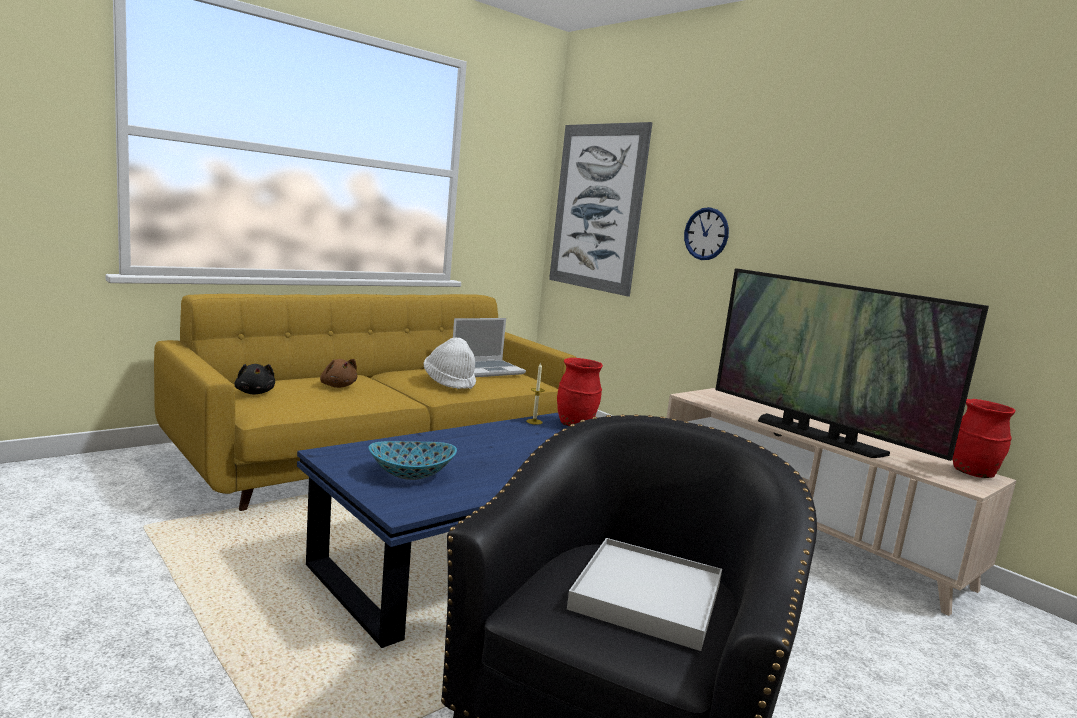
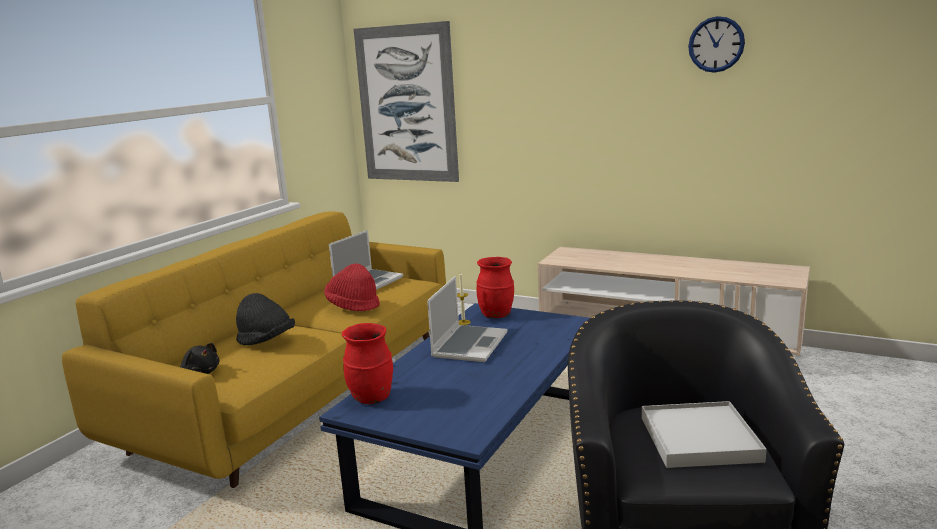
camera: 20 degrees left, 5 degrees up
brown plush toy [320,359,357,388] -> black hat [236,293,295,345]
bowl [369,441,457,480] -> none
white hat [424,337,476,389] -> red hat [324,264,380,311]
wall clock [684,207,729,260] -> wall clock moved to [688,16,745,73]
television [715,268,989,461] -> none
red vase [953,399,1015,478] -> red vase moved to [342,323,393,404]
none -> laptop [427,276,508,362]

